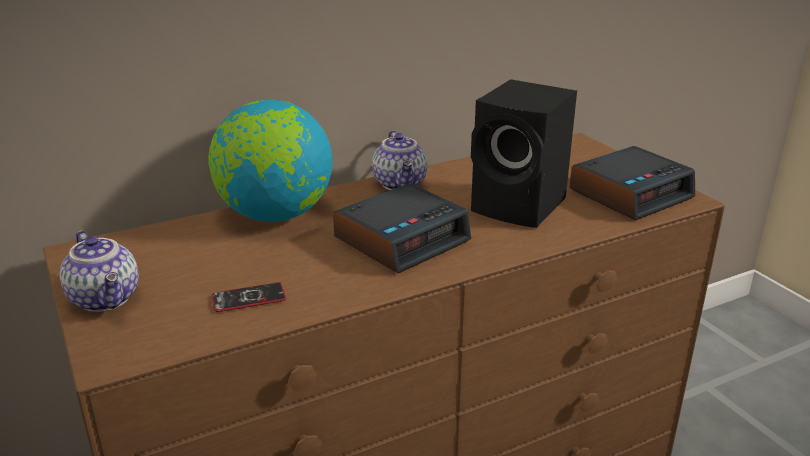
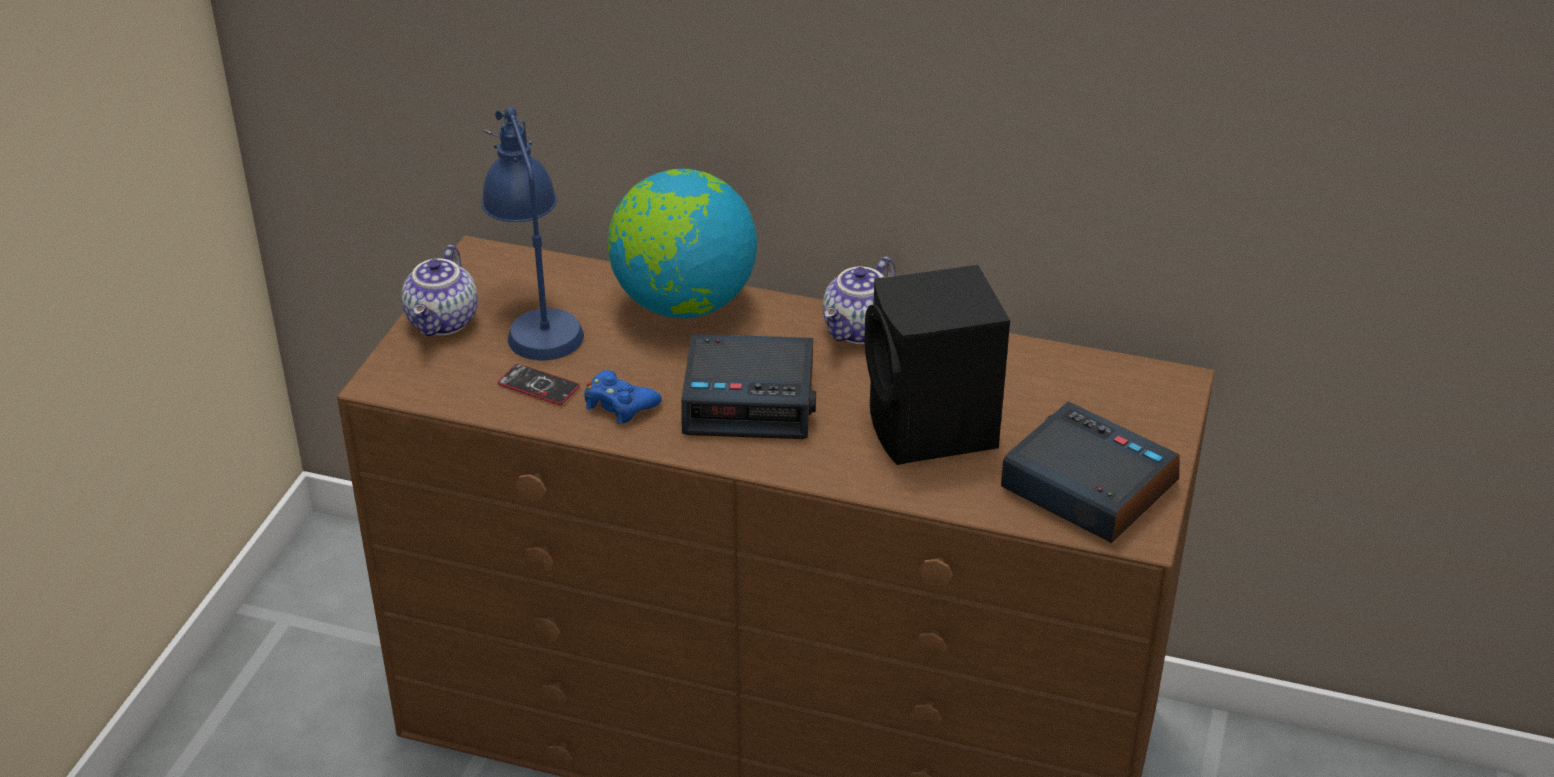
camera: 45 degrees right, 10 degrees up
alarm clock [570,146,695,220] -> alarm clock turned 150 degrees counterclockwise [1001,402,1180,543]
none -> blue table lamp [481,107,584,361]
none -> blue game controller [584,370,662,424]

